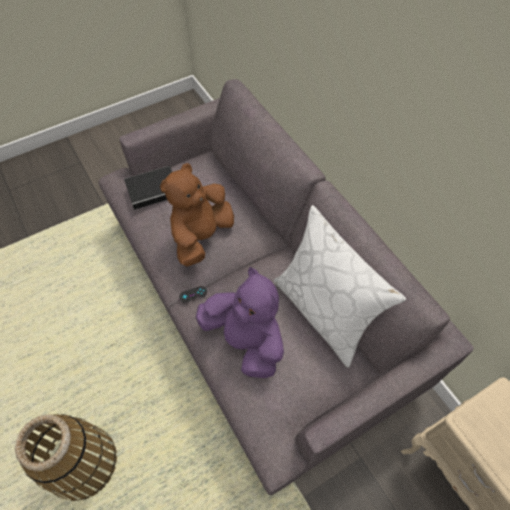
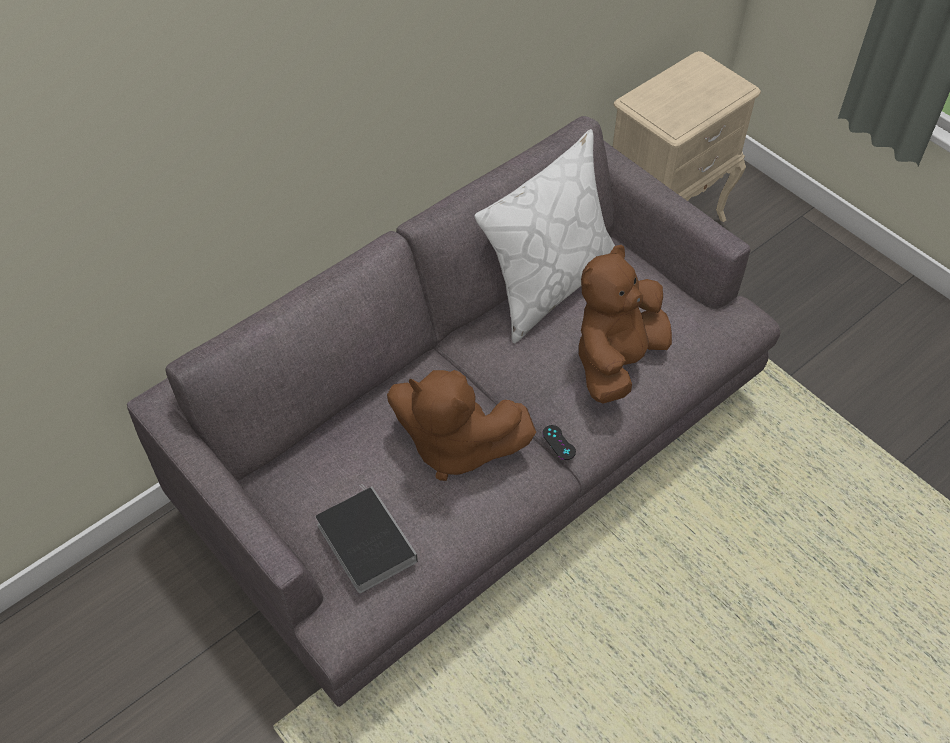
camera: 100 degrees left, 5 degrees down
basket [15,414,117,501] -> none
purple plush toy [196,267,284,378] -> brown plush toy [579,245,672,404]

